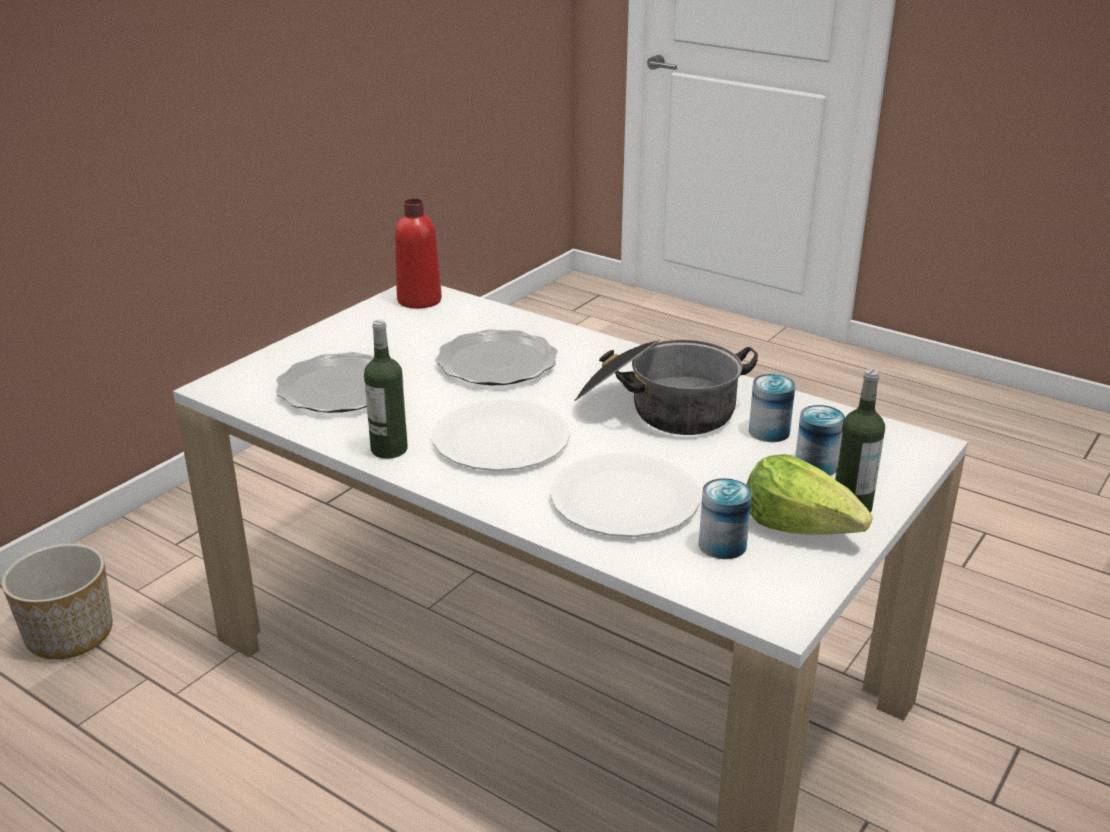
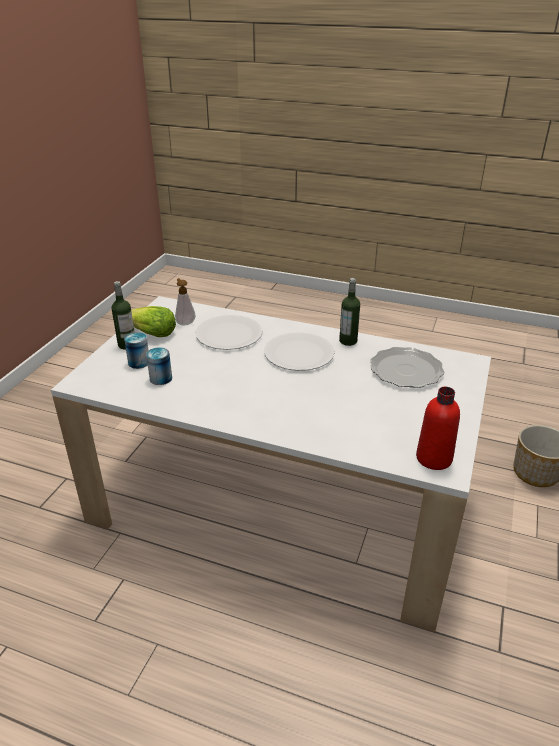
camera: 165 degrees right, 5 degrees up
plate [435,329,558,385] -> none
cooking pot [575,339,758,435] -> none
can [699,478,752,559] -> soap dispenser [175,278,196,326]

